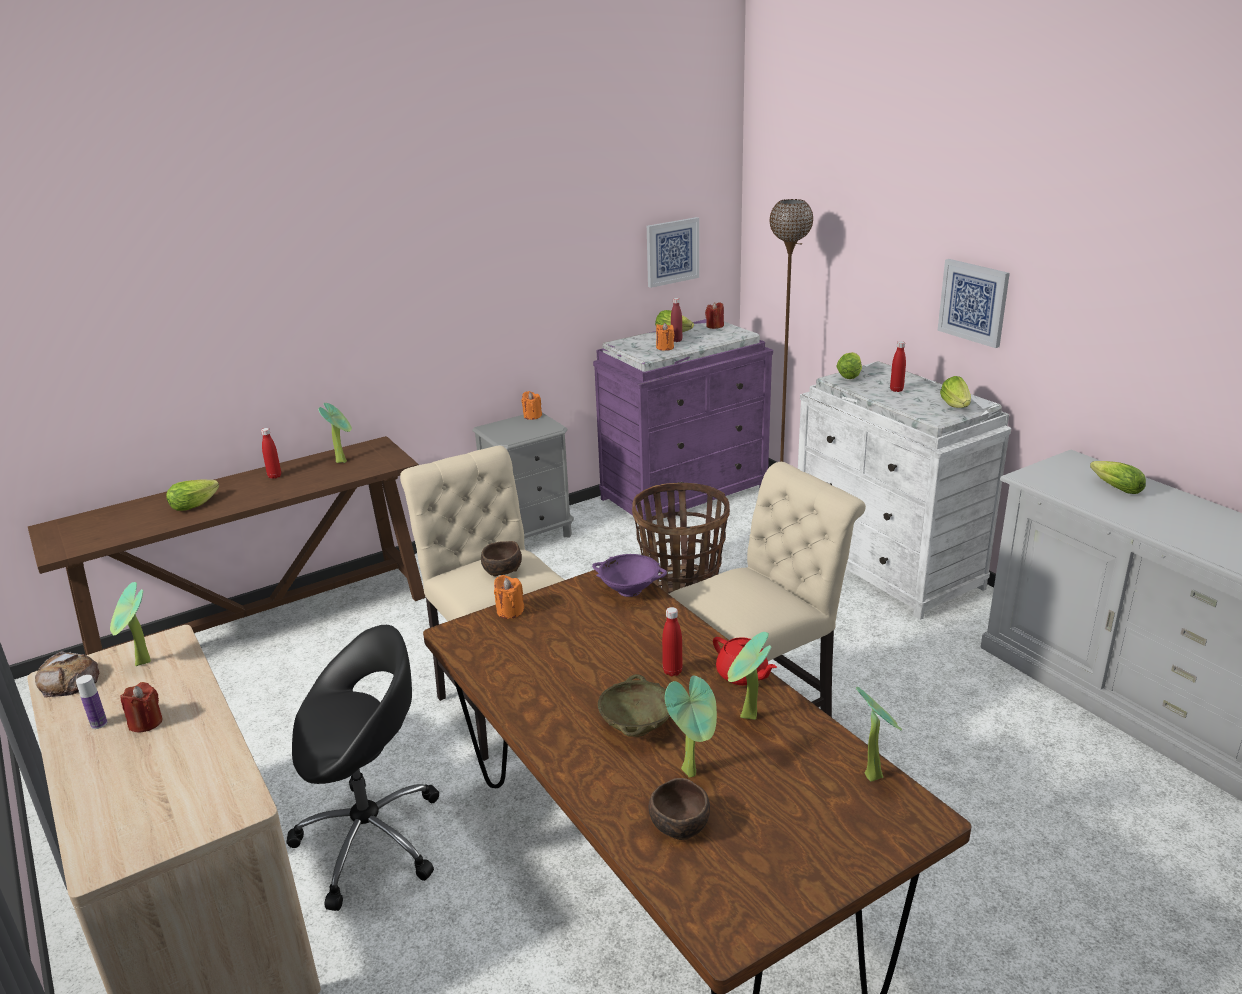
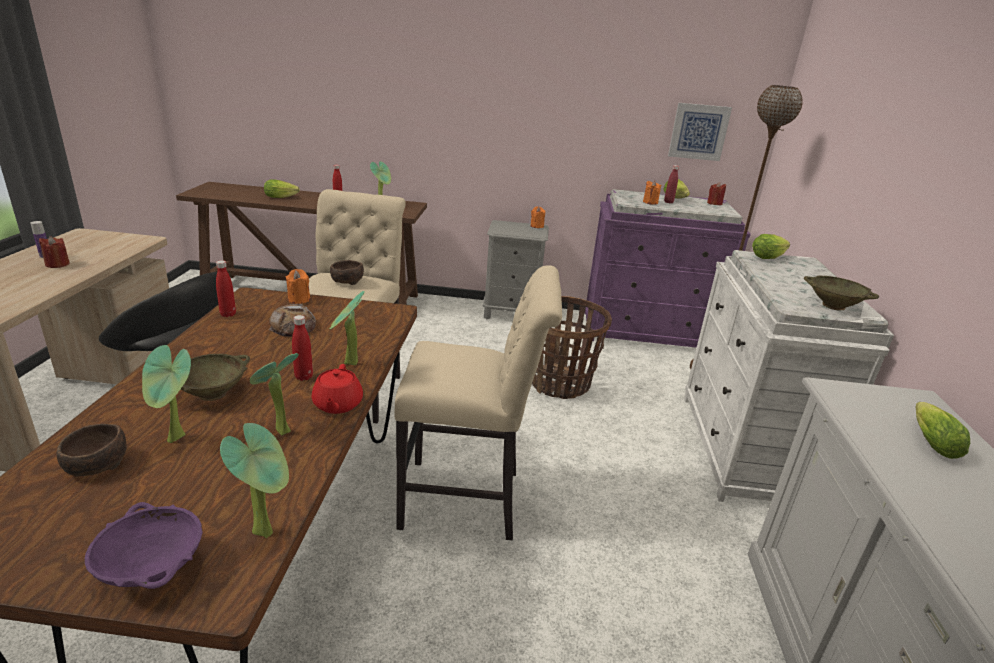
camera: 35 degrees right, 0 degrees up
bread [35,651,99,698] -> bread moved to [269,304,316,337]
potted plant [110,582,151,666] -> potted plant moved to [330,291,365,365]
purple bowl [592,554,667,597] -> purple bowl moved to [85,502,203,589]
red bottle [890,341,906,392] -> red bottle moved to [216,260,236,317]
picture [937,259,1010,348] -> none
lettuce [940,376,971,408] -> beige bowl [804,275,879,310]

